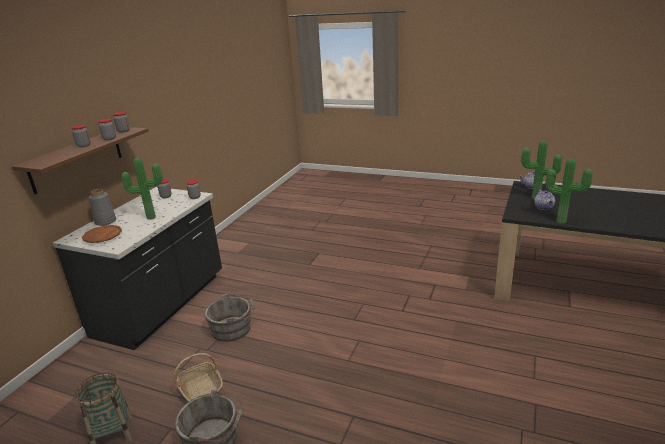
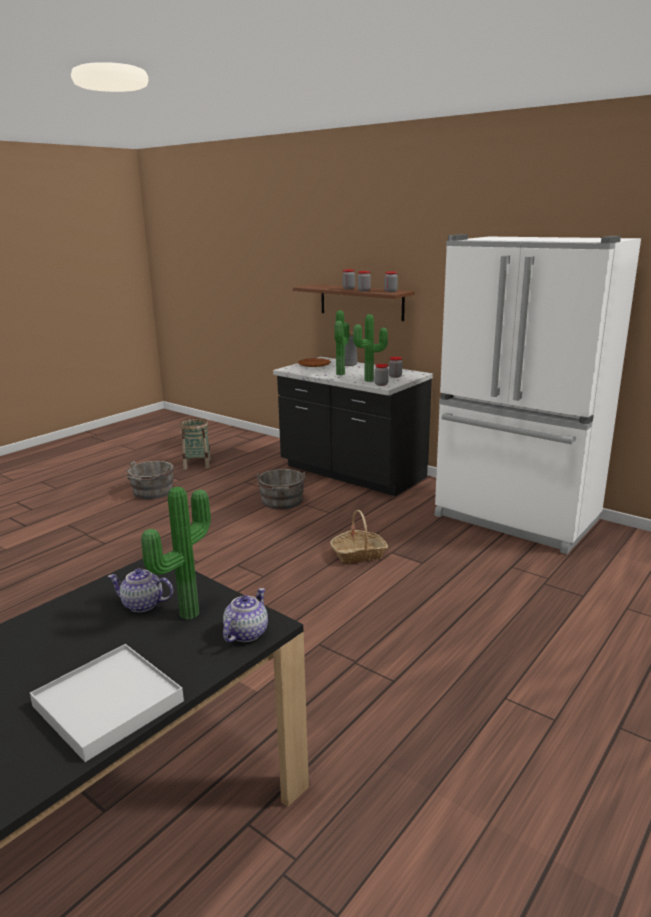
camera: 105 degrees right, 5 degrees down
basket [174,353,223,402] -> basket moved to [330,510,388,564]
potted plant [545,159,593,223] -> potted plant moved to [353,314,388,382]
none -> white tray [30,644,184,762]
none -> white fridge [435,234,641,554]

